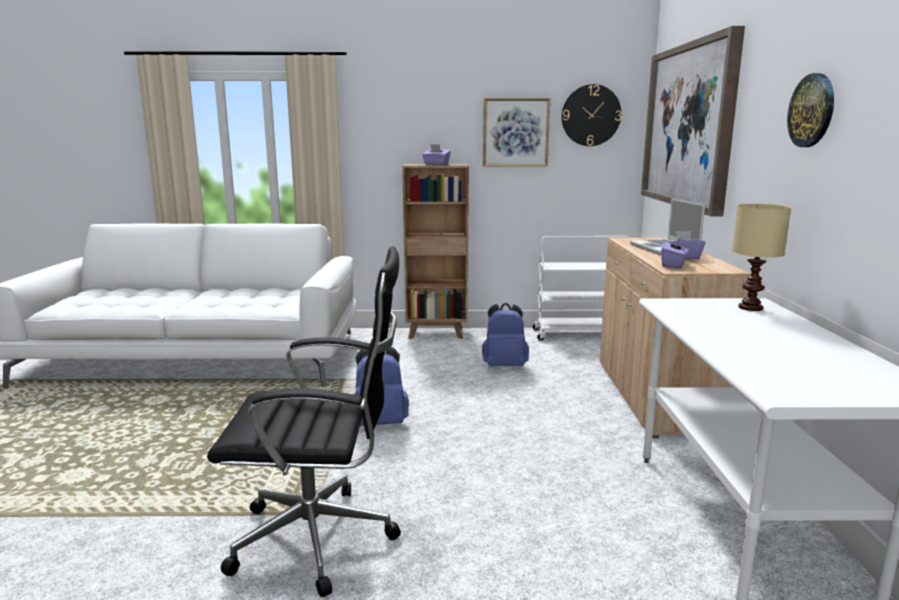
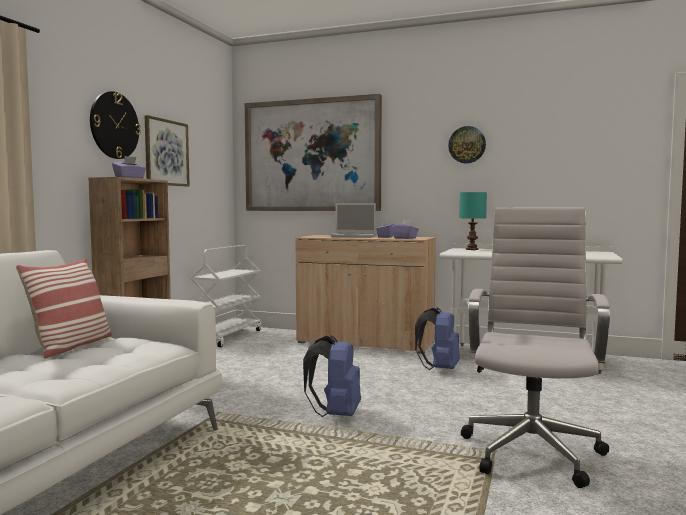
camera: 70 degrees left, 10 degrees down
black office chair [207,246,401,597] -> white office chair [461,207,610,488]
blue backpack [482,303,529,366] -> blue backpack moved to [415,307,460,370]
wall clock [562,84,621,146] -> wall clock moved to [90,91,141,159]
beige table lamp [732,204,791,311] -> turquoise table lamp [460,192,487,250]
none -> pillow [16,258,112,358]

